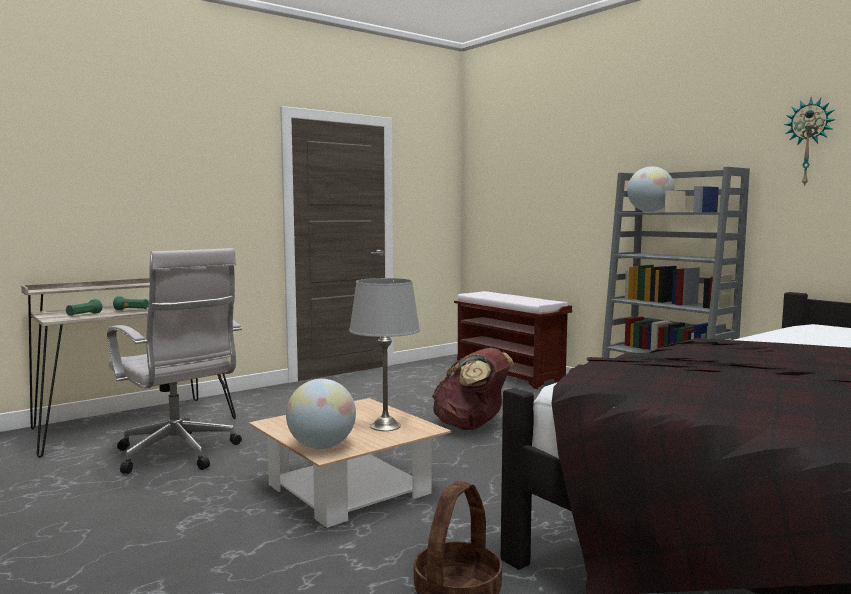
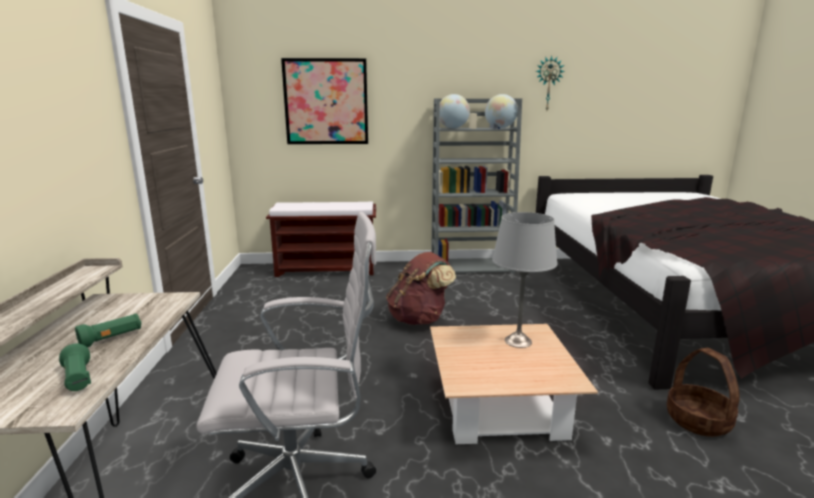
camera: 55 degrees left, 10 degrees up
globe [286,379,356,449] -> globe moved to [485,94,518,128]
none -> picture [281,58,368,144]

